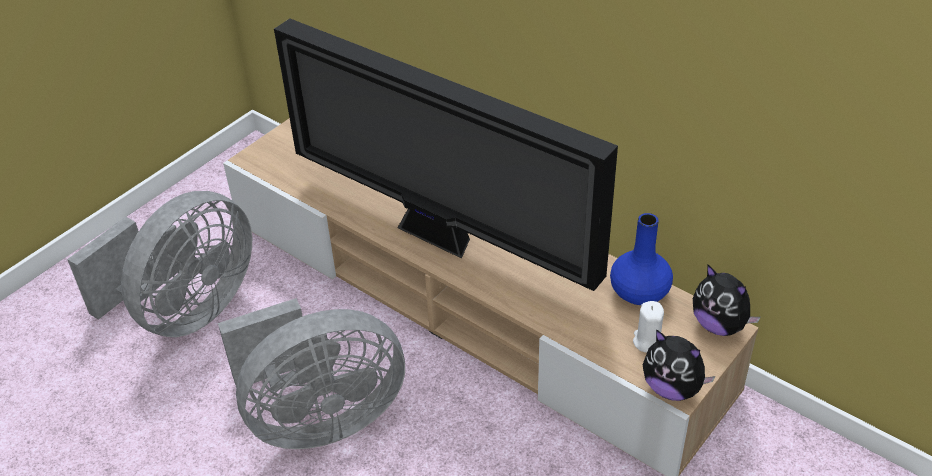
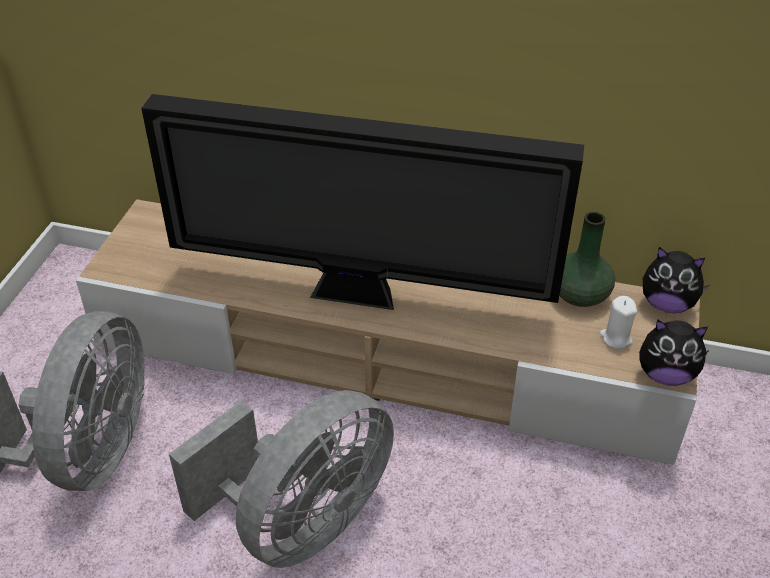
camera: 25 degrees left, 0 degrees up
blue vase [610,213,673,305] -> green vase [559,212,615,307]

